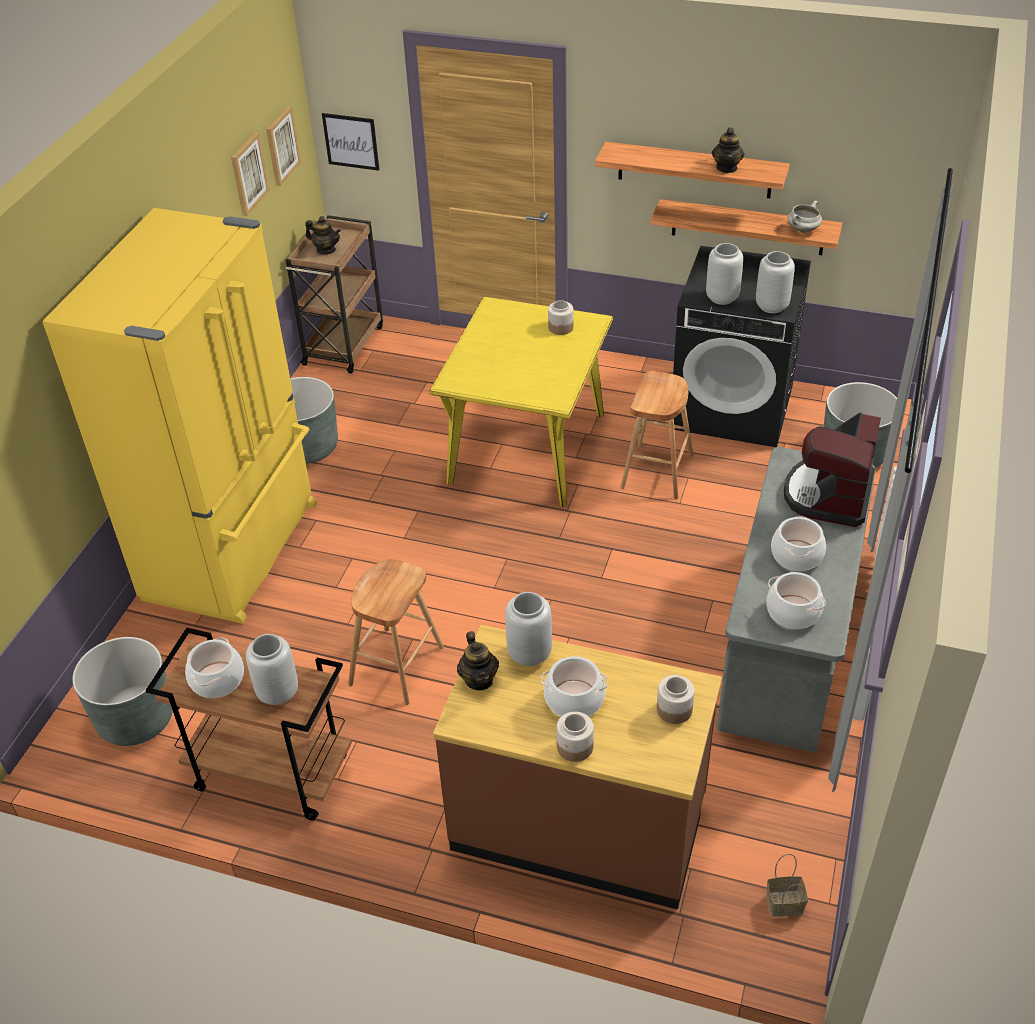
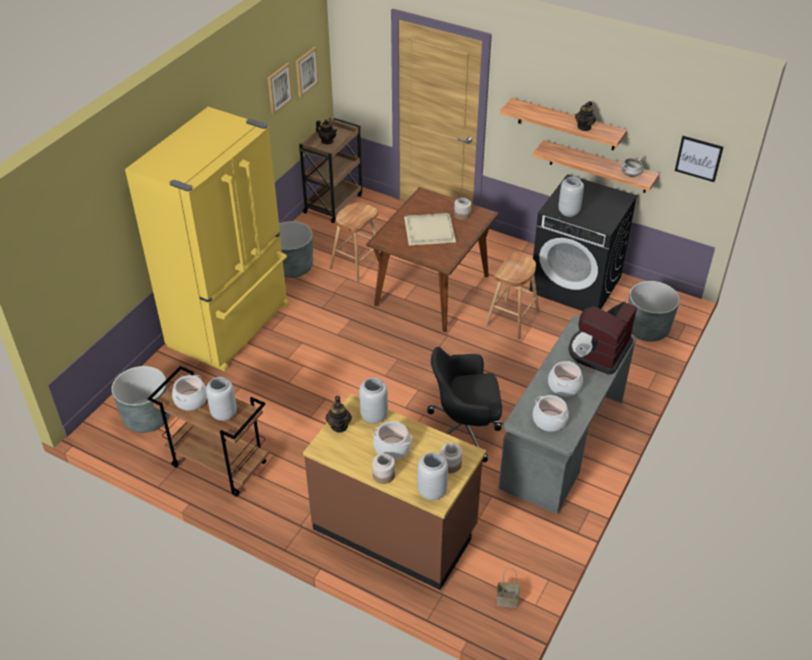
camera: 10 degrees right, 0 degrees up
picture [322,113,379,171] -> picture moved to [675,136,724,182]
brown stool [348,559,444,705] -> brown stool moved to [329,202,380,283]
yellow dining table [429,297,613,507] -> brown dining table [366,187,499,332]
grey vase [756,251,795,313] -> grey vase moved to [417,452,448,500]
none -> beige tray [404,213,456,245]
none -> black office chair [427,347,502,462]

